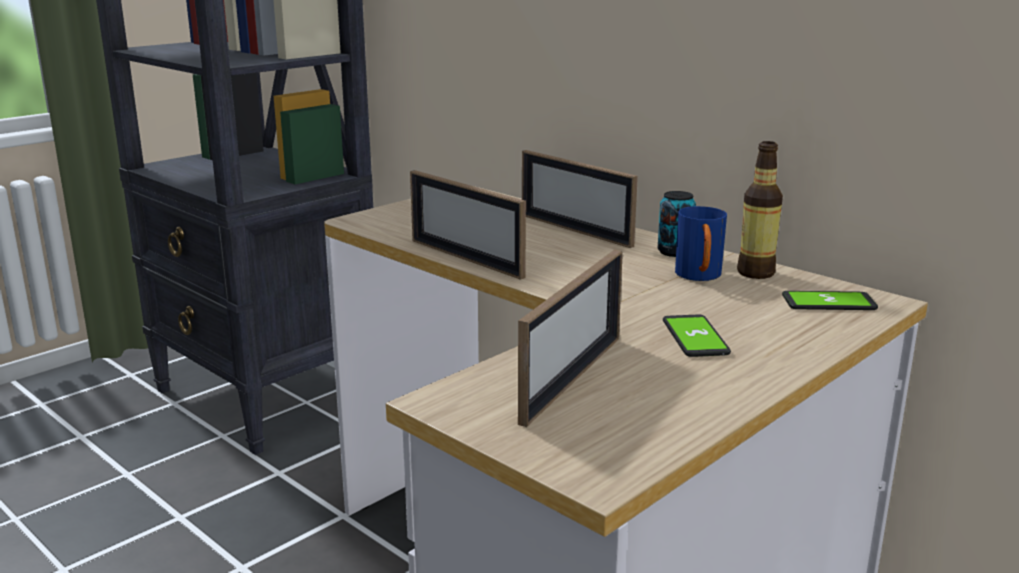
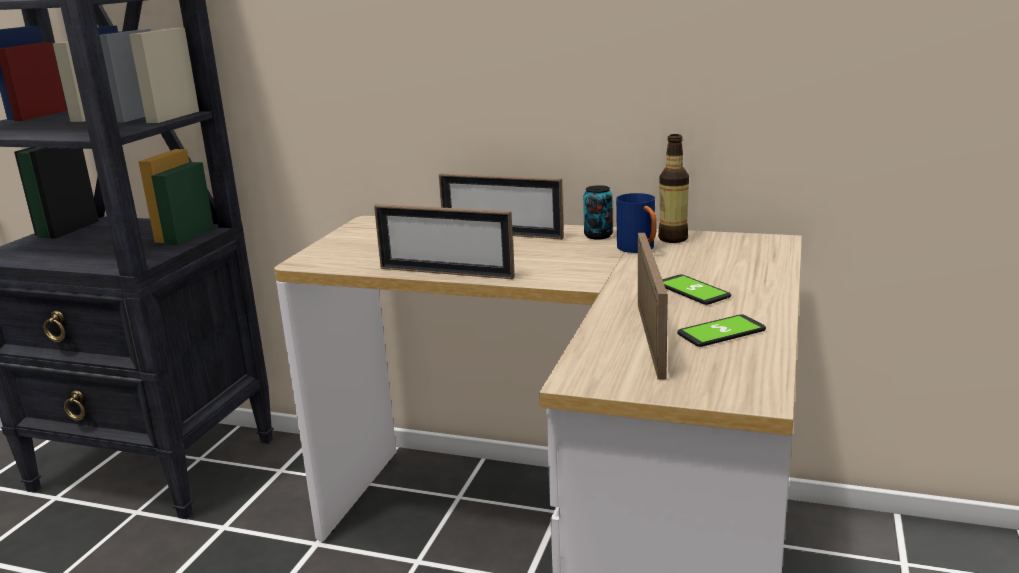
camera: 25 degrees left, 0 degrees up
phone [782,291,878,310] -> phone moved to [677,314,766,347]

